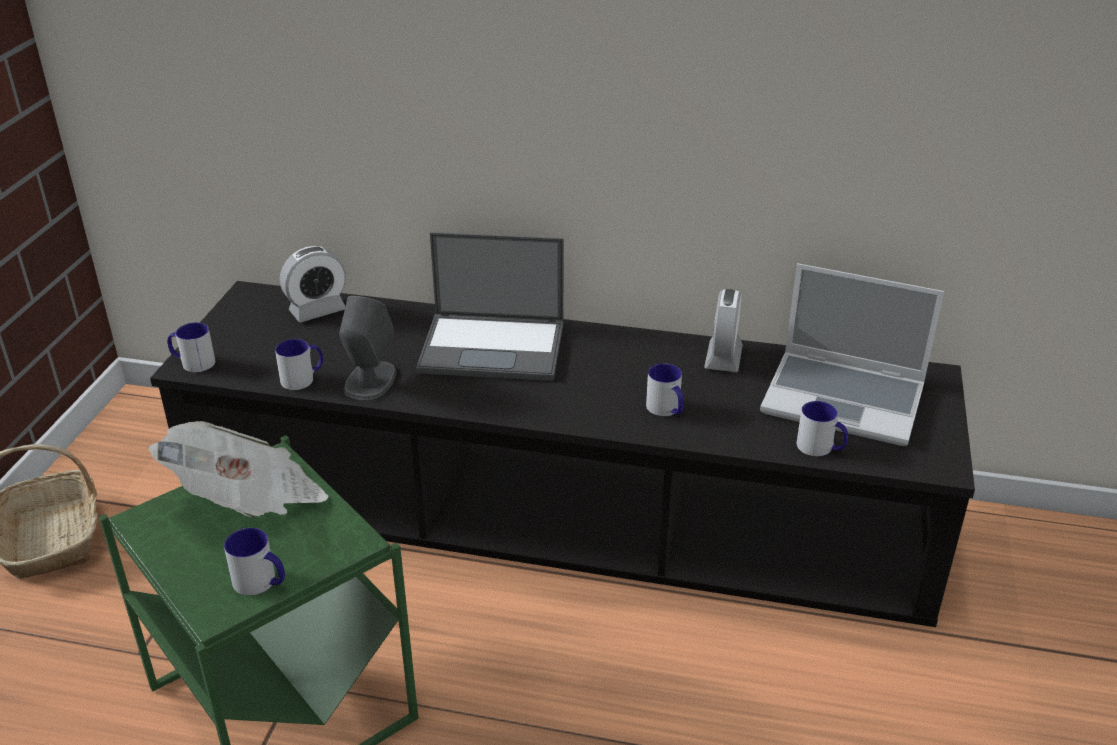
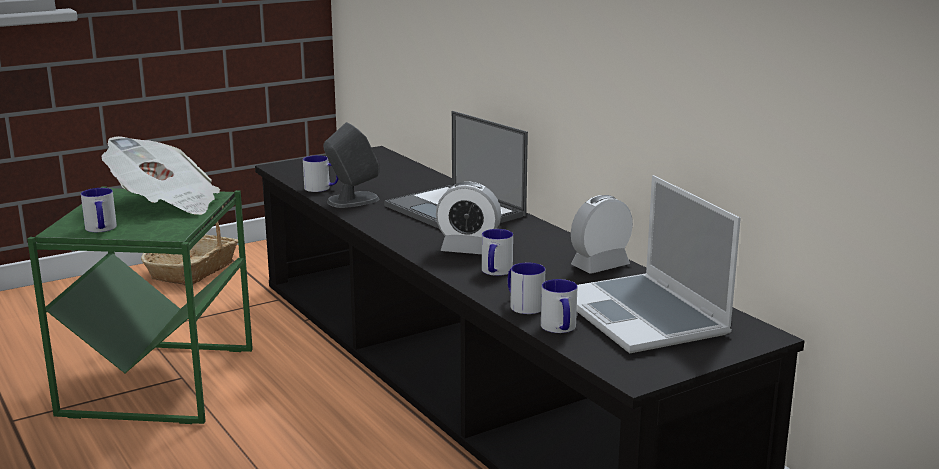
camera: 45 degrees right, 15 degrees down
mug [167,322,215,372] -> mug moved to [508,263,545,314]
alarm clock [280,246,346,322] -> alarm clock moved to [436,182,501,254]

